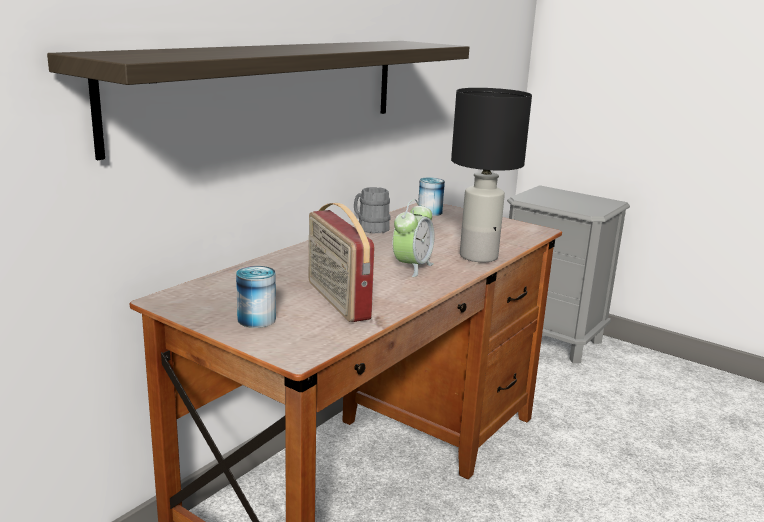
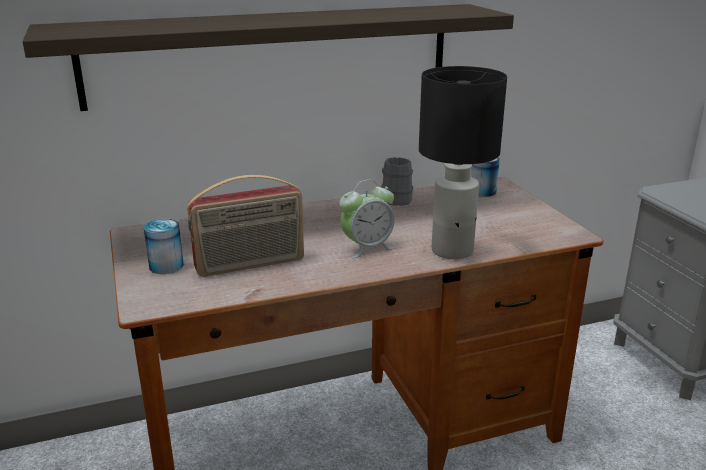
camera: 35 degrees right, 5 degrees up
radio [309,203,375,322] -> radio turned 120 degrees counterclockwise [187,175,304,277]

